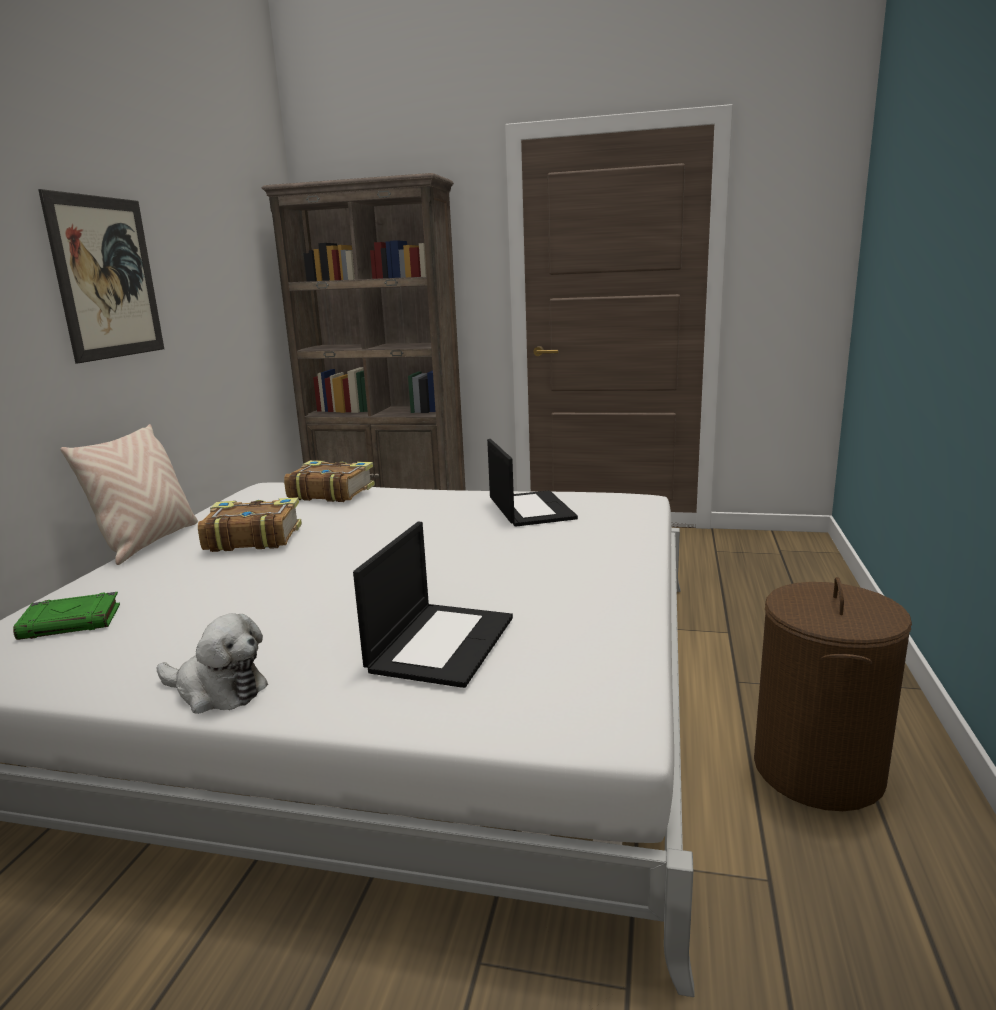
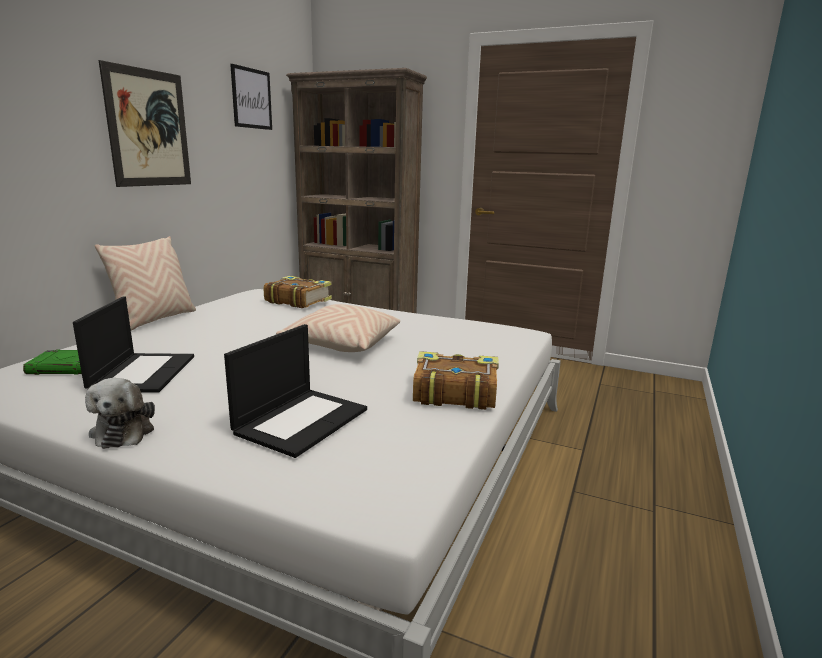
camera: 10 degrees right, 0 degrees up
plush toy [156,613,268,714] -> plush toy turned 45 degrees clockwise [85,378,155,449]
book [198,497,302,552] -> book moved to [413,351,499,410]
laptop [487,439,578,527] -> laptop moved to [73,296,194,393]
brown laundry basket [754,577,912,811] -> none
none -> picture [230,64,272,130]
none -> beige pillow [276,304,400,352]

